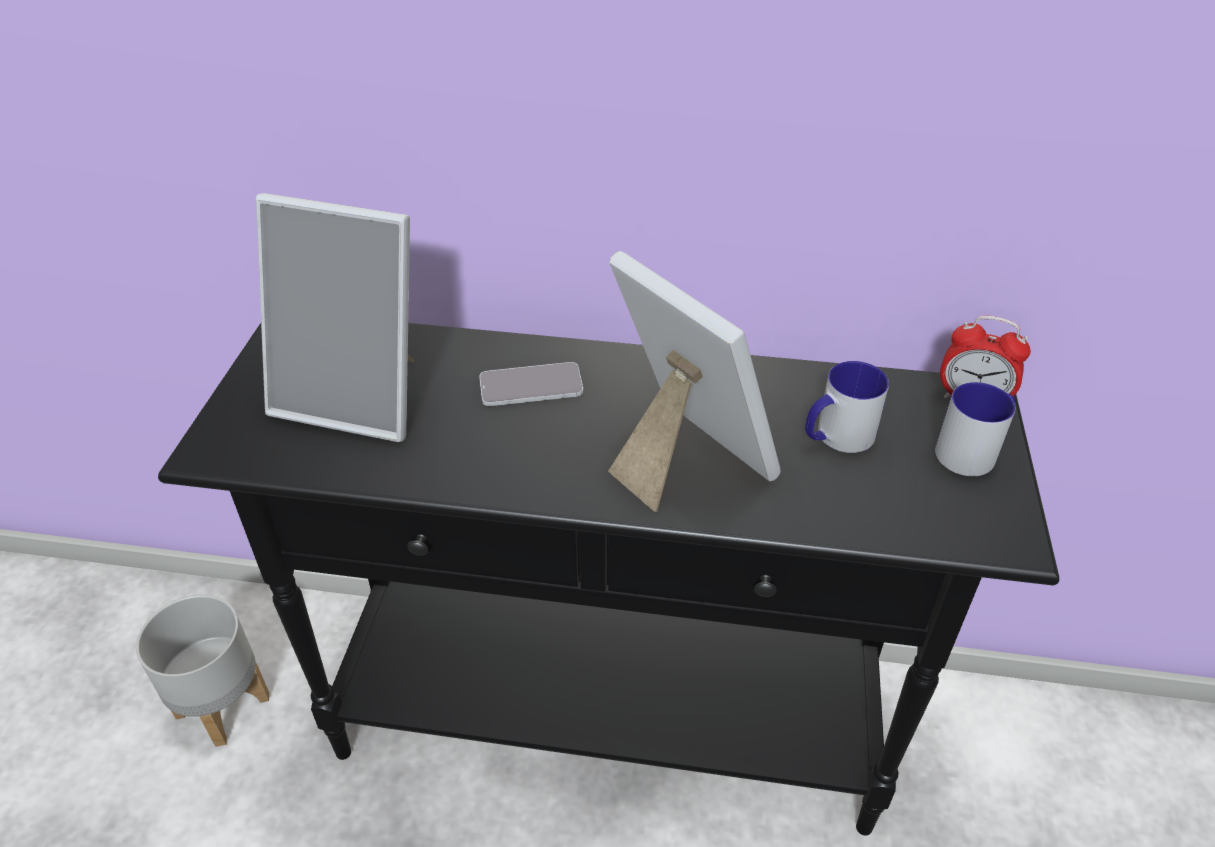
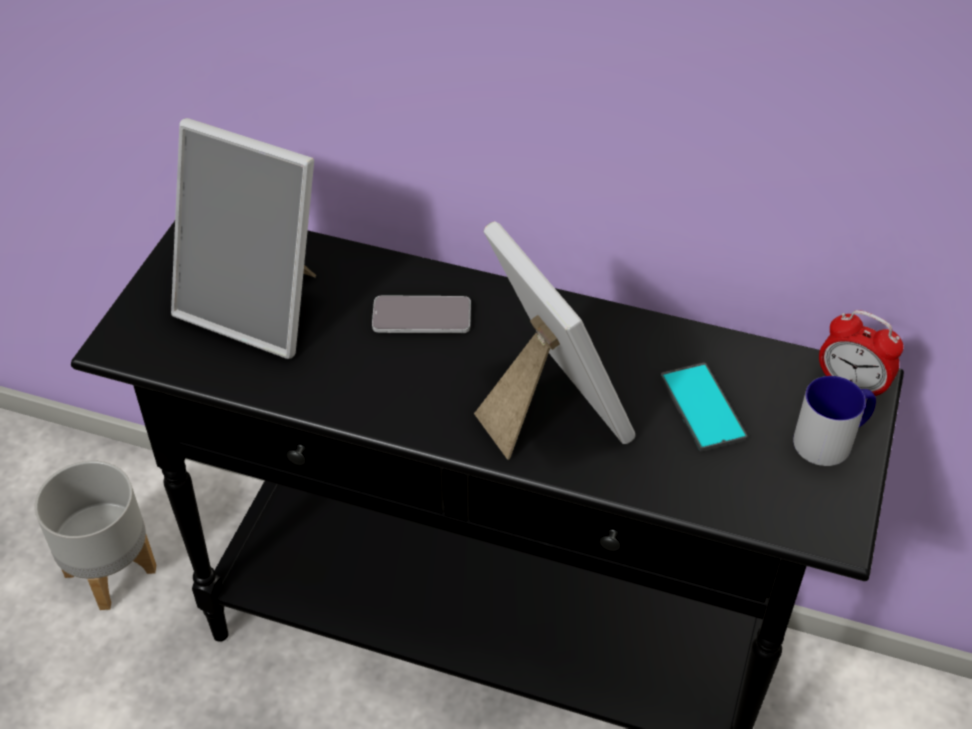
camera: 10 degrees right, 5 degrees up
mug [805,361,889,453] -> phone [660,363,747,452]

